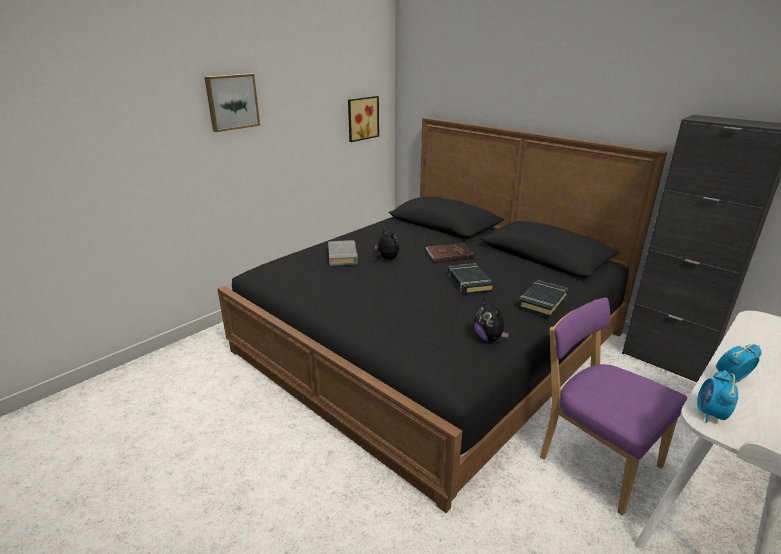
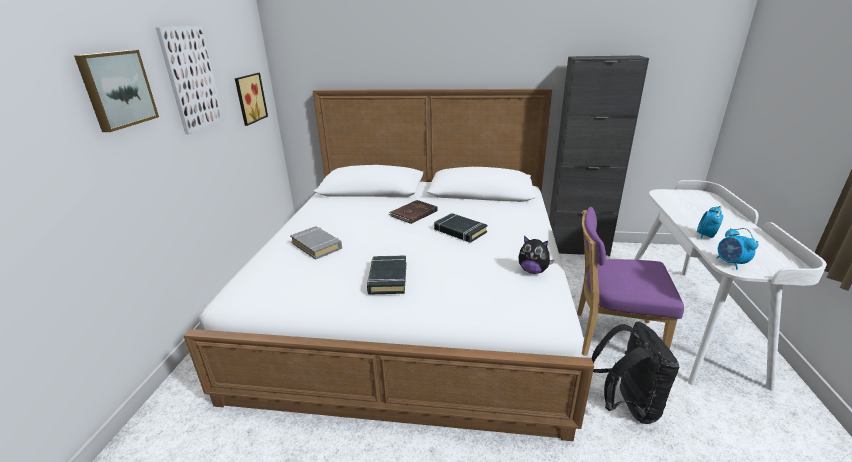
camera: 35 degrees left, 0 degrees up
black bed [217,117,667,513] -> white bed [183,89,594,441]
plush toy [375,228,399,260] -> none
black book [518,280,568,317] -> black book moved to [367,255,406,295]
none -> picture [156,26,224,135]
none -> black backpack [592,322,680,424]

